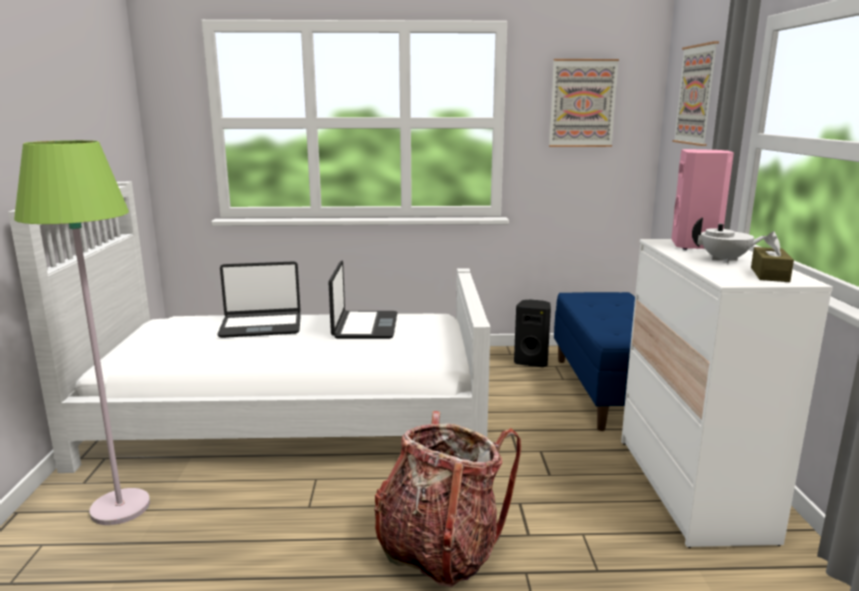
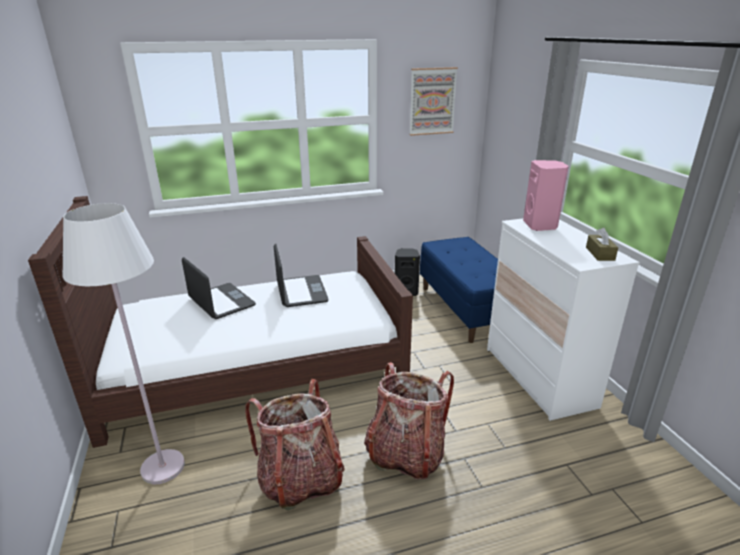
camera: 15 degrees left, 10 degrees up
white bed [8,182,490,473] -> brown bed [28,196,413,448]
green floor lamp [14,140,150,525] -> white floor lamp [63,203,185,484]
laptop [217,261,301,338] -> laptop turned 105 degrees counterclockwise [182,257,256,319]
picture [672,41,719,146] -> none
white teapot [692,217,766,263] -> none
none -> backpack [245,379,345,511]

